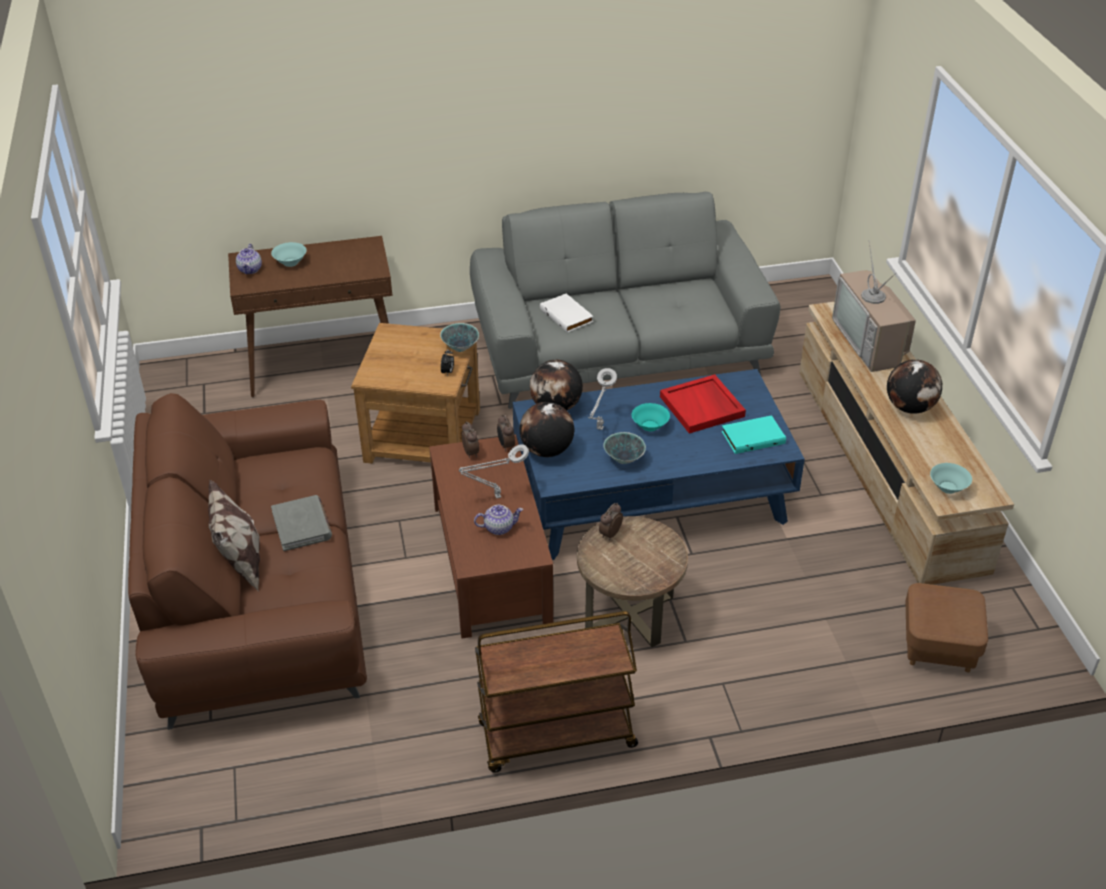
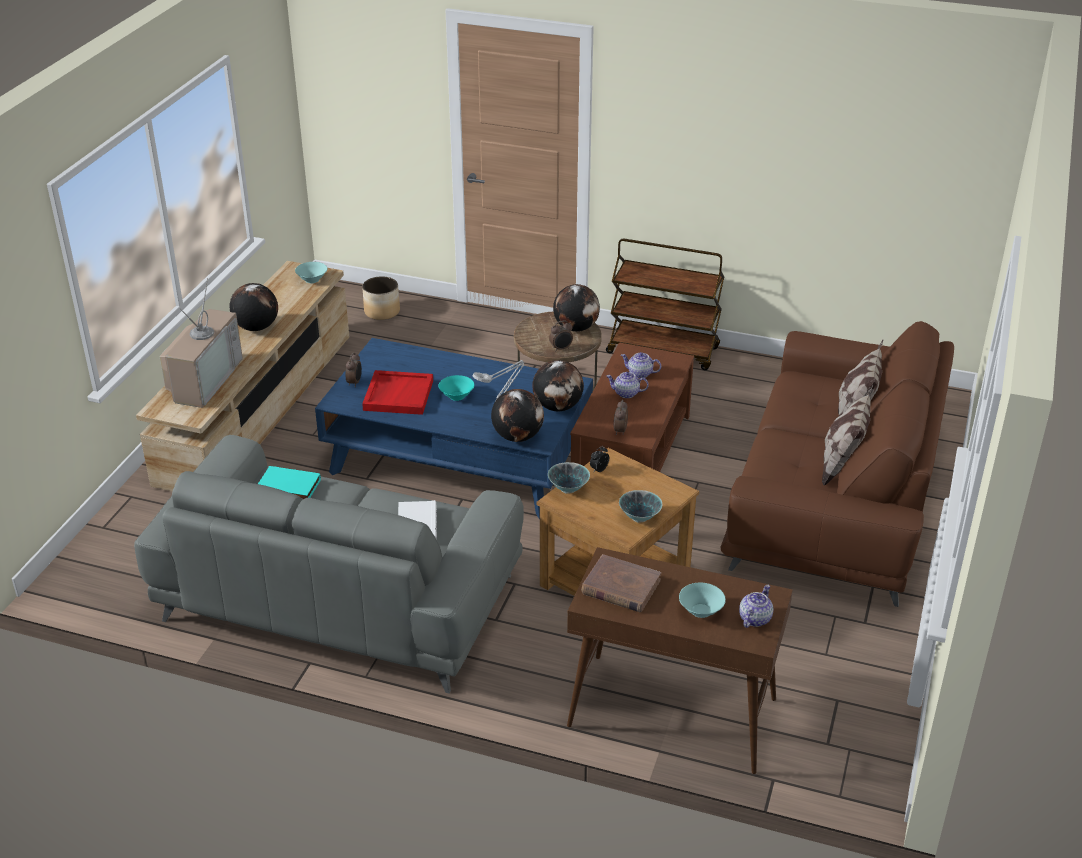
camera: 150 degrees left, 5 degrees down
grey book [271,495,332,551] -> none
grey table lamp [459,444,529,499] -> teapot [606,372,649,398]
alarm clock [497,414,515,451] -> alarm clock moved to [345,352,362,387]
bowl [603,432,646,464] -> bowl moved to [619,490,662,523]
turquoise book [721,415,786,454] -> turquoise book moved to [258,466,321,499]
brown ottoman [905,583,988,672] -> planter [362,276,400,320]
none -> globe [553,284,600,332]
none -> brown book [582,554,661,612]
none -> pillow [822,385,873,486]

